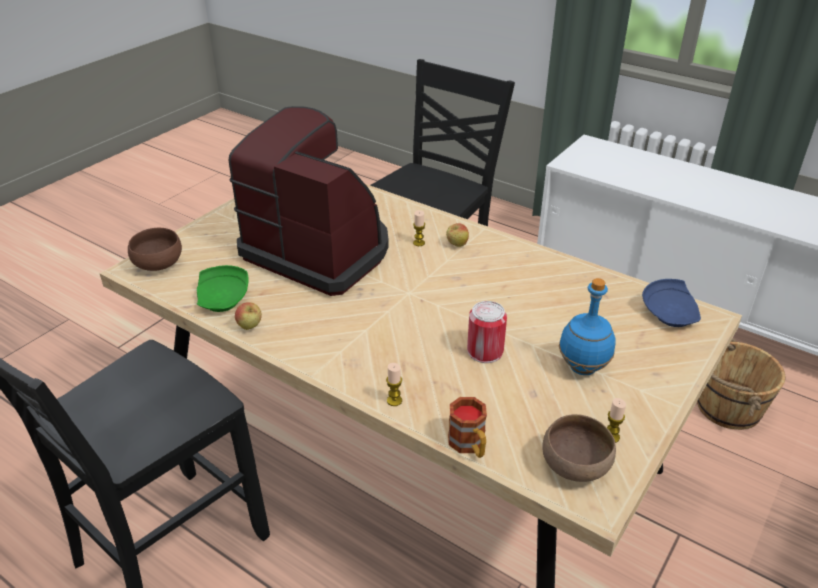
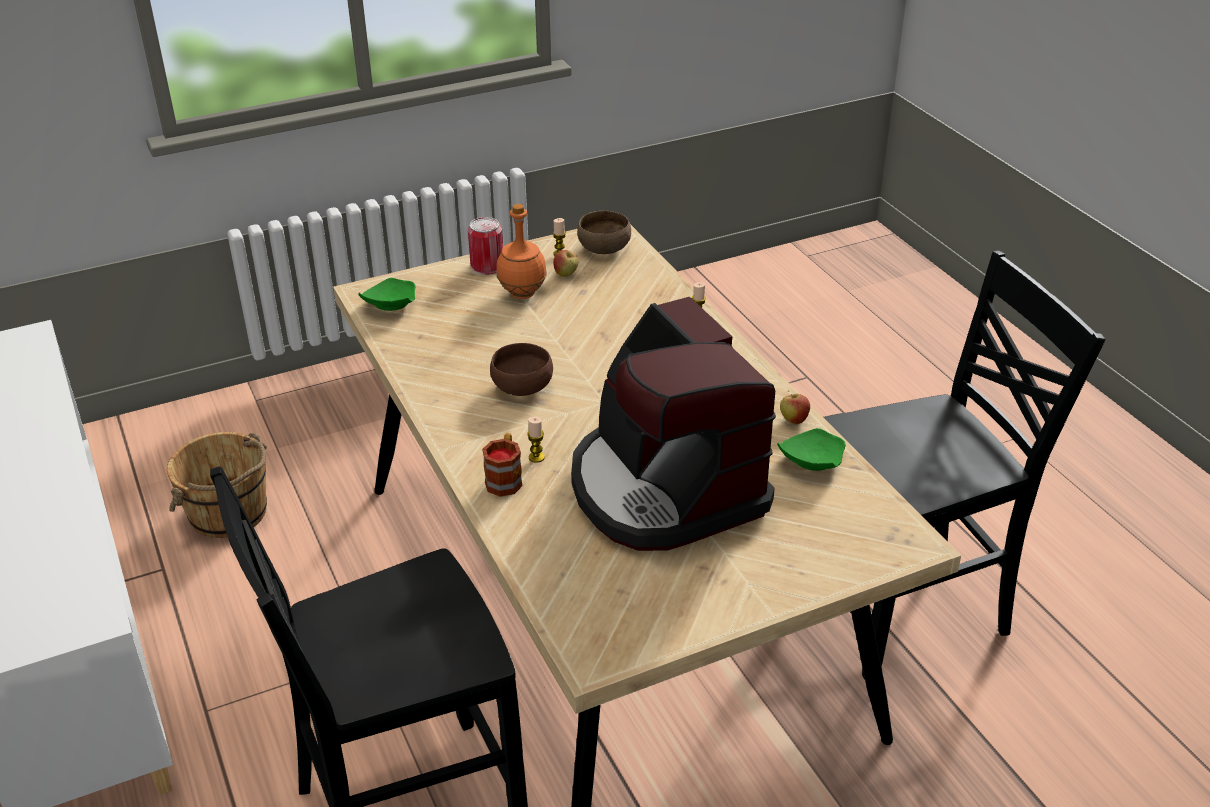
camera: 150 degrees left, 0 degrees up
brown bowl [128,228,182,271] -> brown bowl moved to [490,343,553,396]
apple [446,223,469,247] -> apple moved to [553,250,578,277]
mug [448,397,487,458] -> mug moved to [482,433,523,497]
can [467,301,507,363] -> can moved to [468,217,503,275]
blue bottle [559,278,616,375] -> orange bottle [496,204,547,299]
blue plate [642,279,701,327] -> green plate [358,278,416,311]

